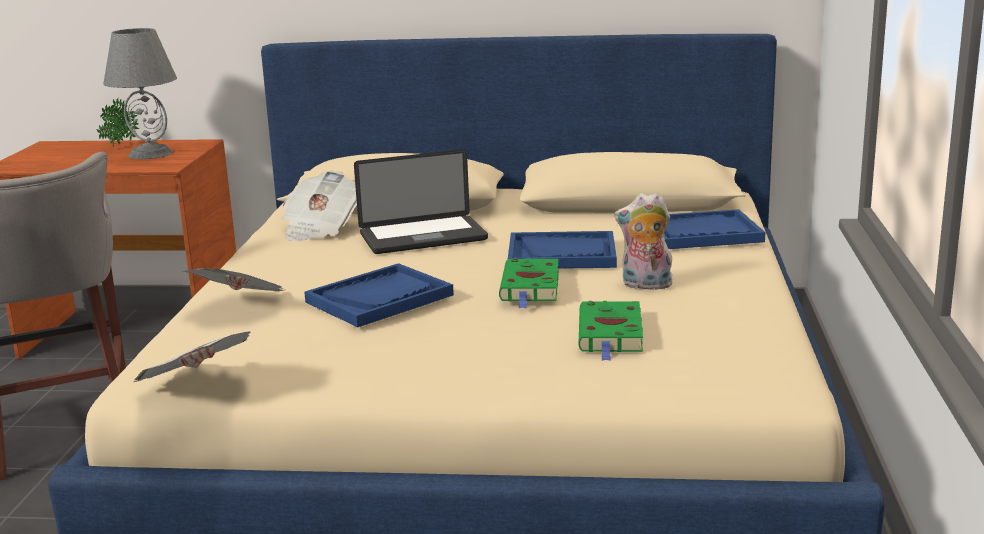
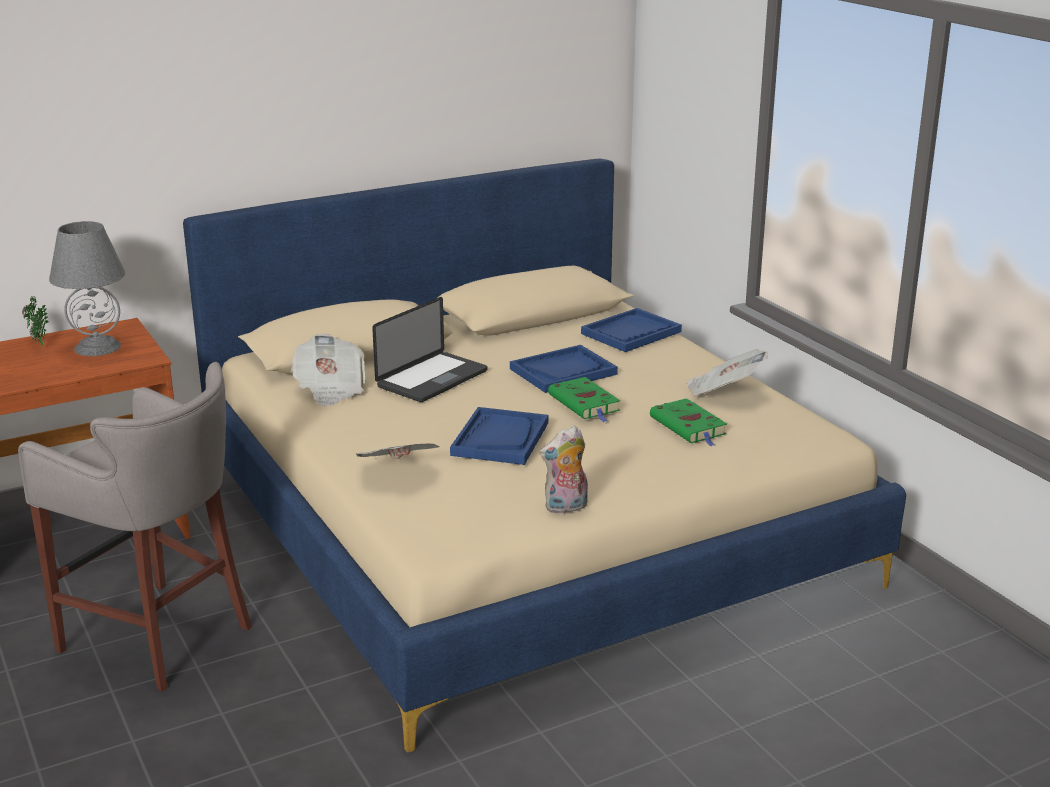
camera: 35 degrees left, 5 degrees up
newspaper [134,332,250,382] -> newspaper moved to [686,349,768,397]
plush toy [614,193,674,290] -> plush toy moved to [540,426,588,514]

